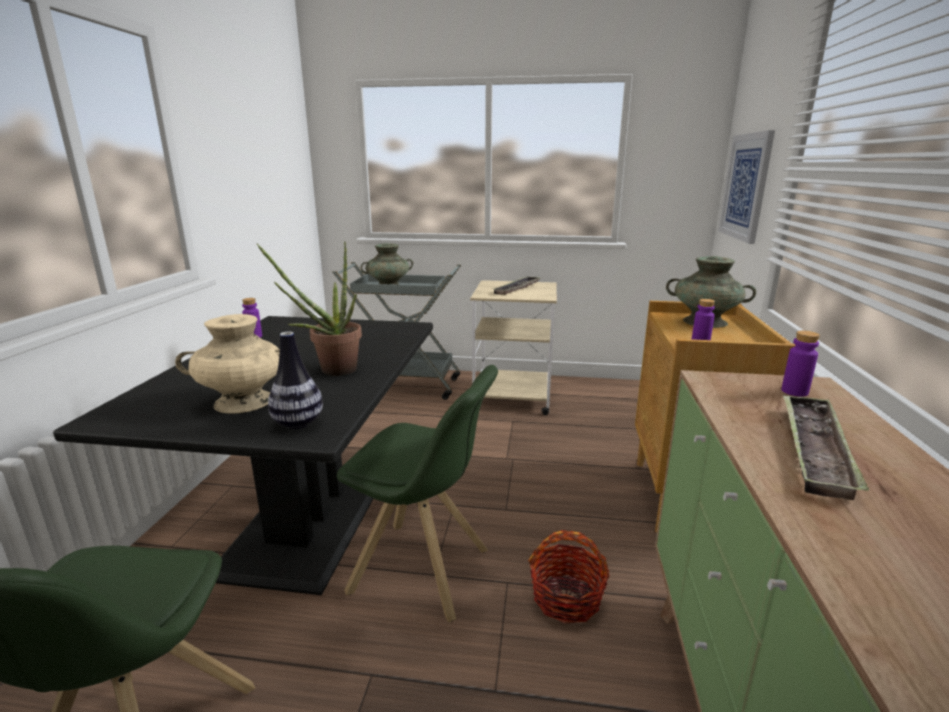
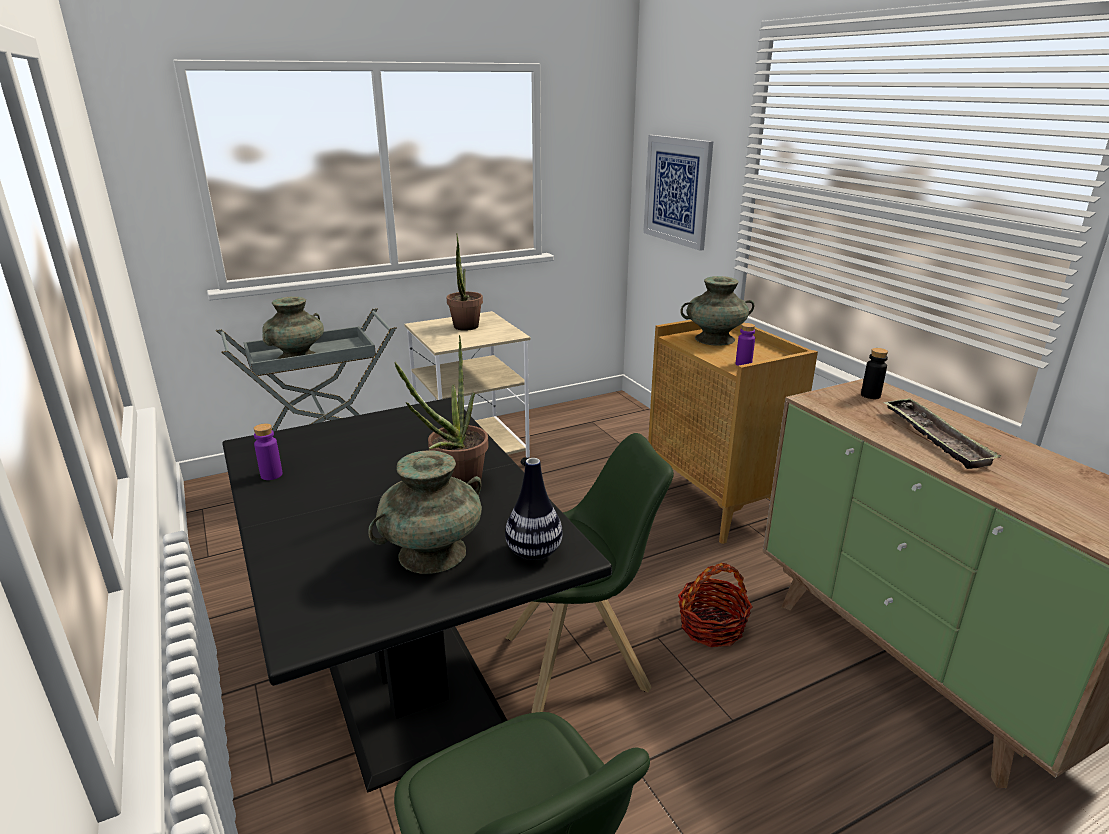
camera: 35 degrees left, 5 degrees up
beige vase [175,314,280,414] -> turquoise vase [368,450,482,574]
tray [493,277,540,295] -> potted plant [447,233,483,331]
purple bottle [782,331,820,397] -> black bottle [861,348,888,399]

